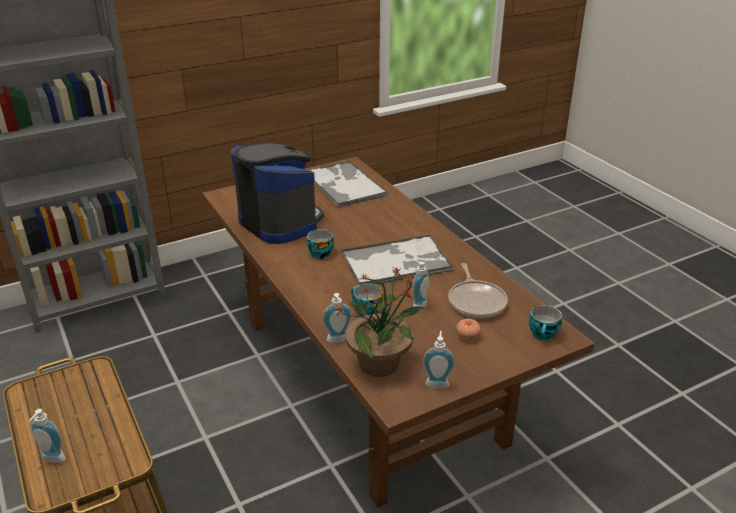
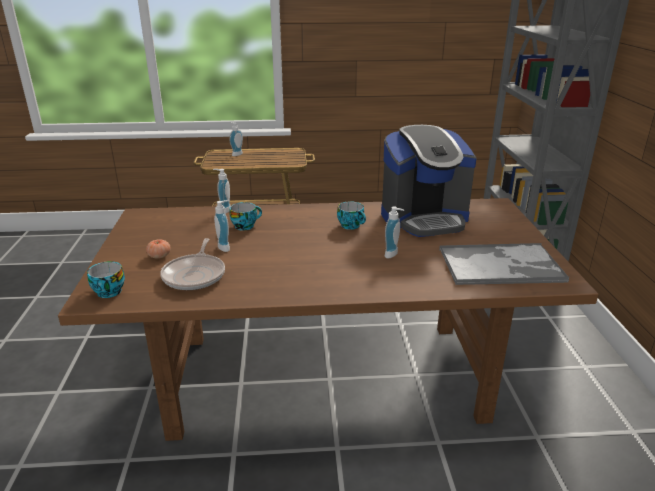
camera: 115 degrees right, 5 degrees down
potted plant [334,267,425,377] -> none
tray [341,235,453,285] -> none
soap dispenser [423,331,455,389] -> soap dispenser moved to [385,206,404,258]
frying pan [448,263,508,318] -> frying pan turned 105 degrees counterclockwise [160,238,225,290]

